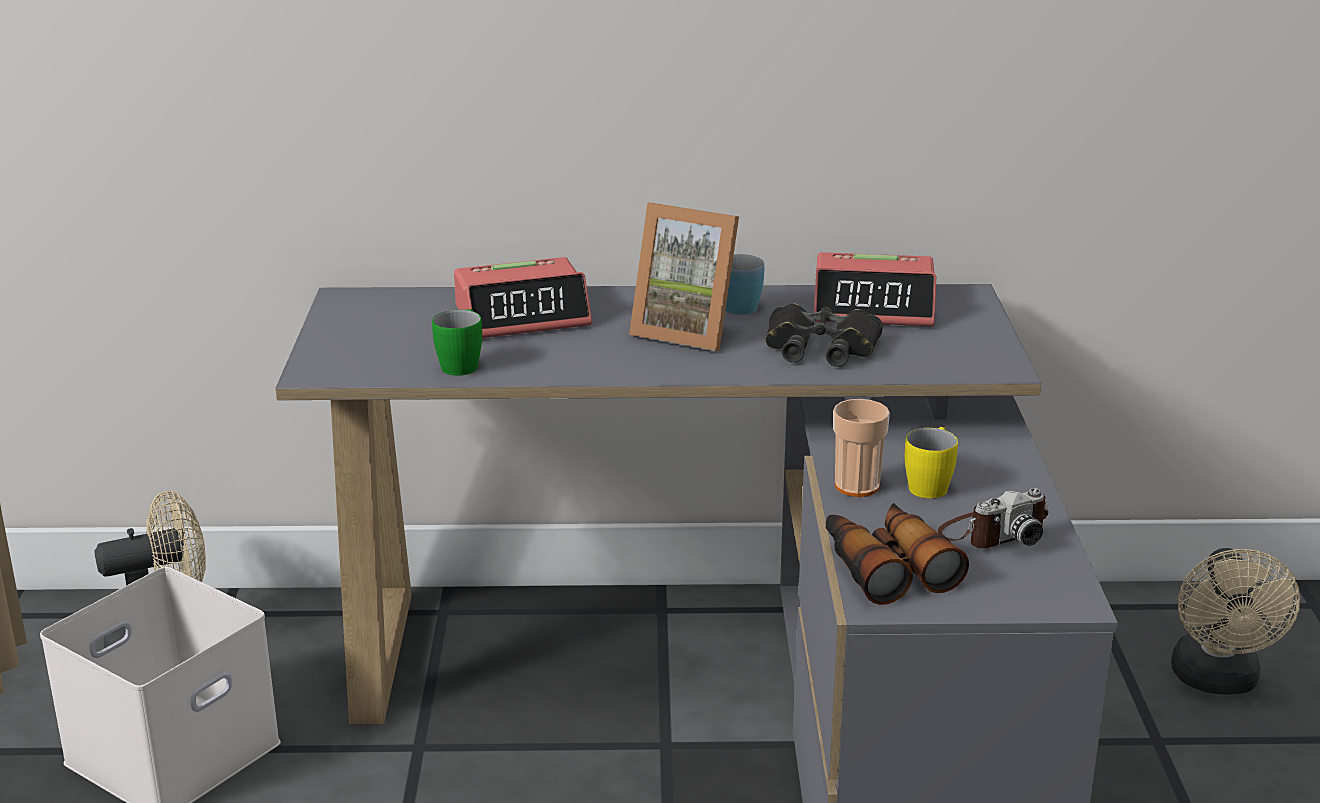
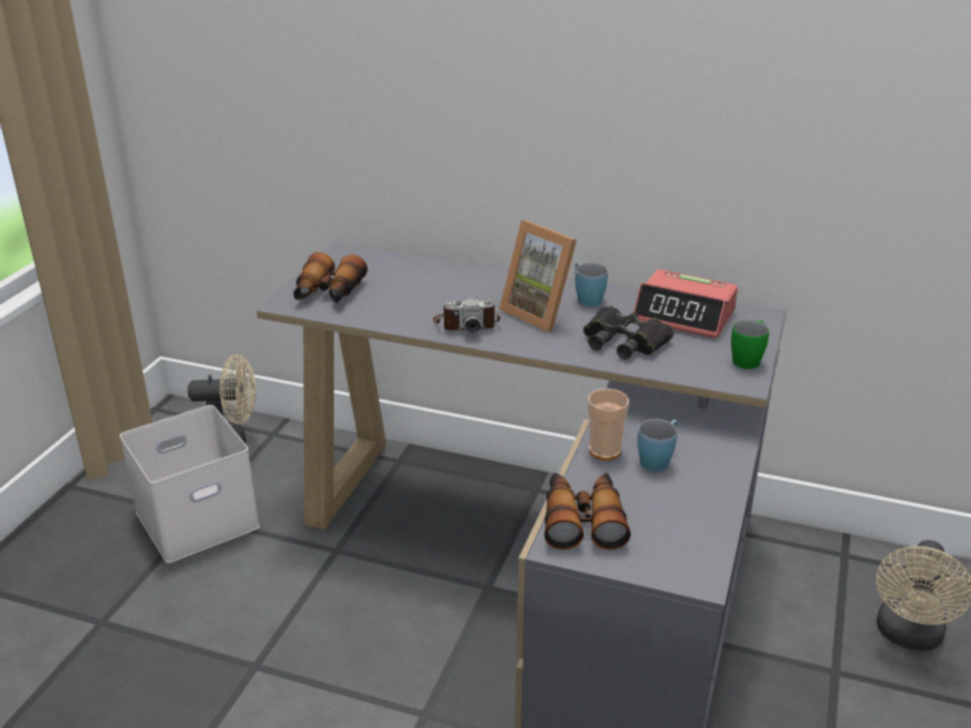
camera: 20 degrees right, 5 degrees up
green mug [432,309,482,376] -> green mug moved to [731,320,769,369]
alarm clock [454,257,592,338] -> none
yellow mug [905,427,958,499] -> blue mug [637,419,678,472]
camera [938,488,1049,549] -> camera moved to [433,298,500,333]
none -> binoculars [293,252,368,303]

